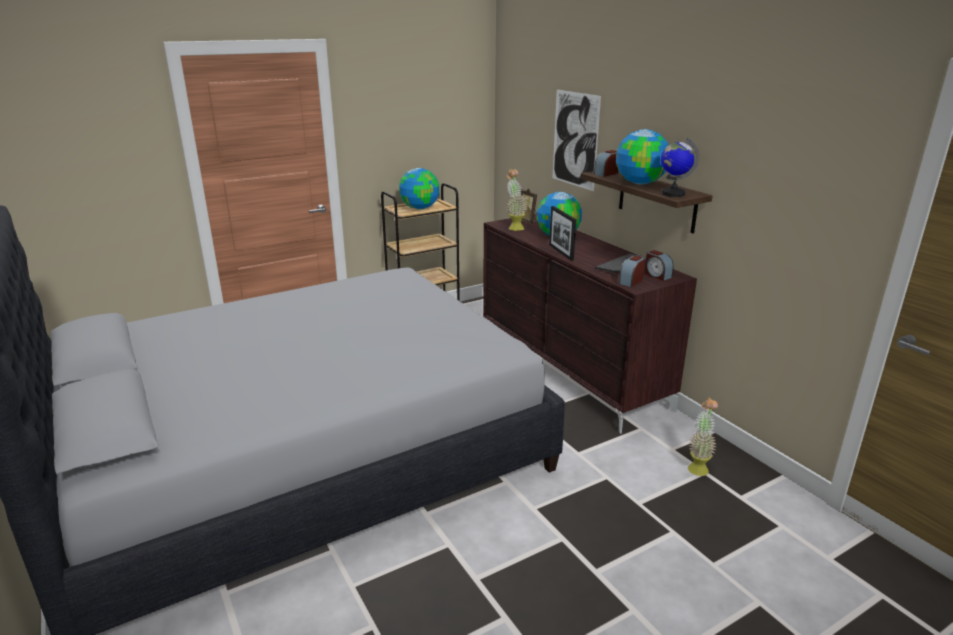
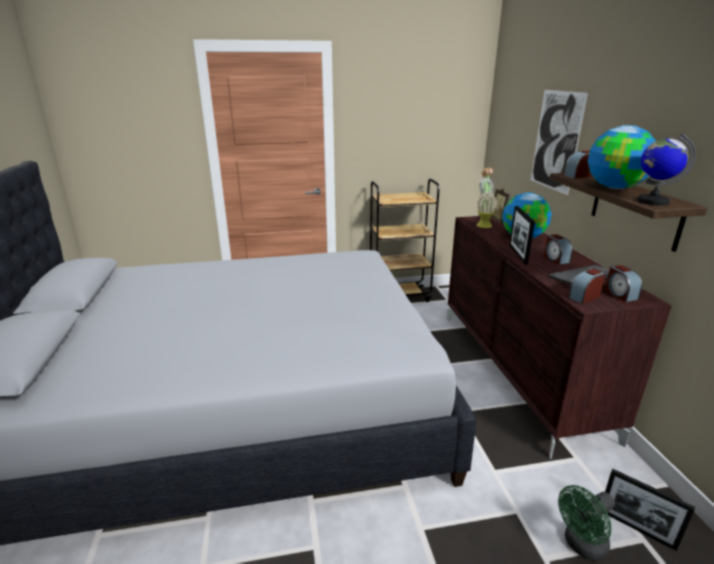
camera: 20 degrees right, 0 degrees up
globe [399,168,439,209] -> none
potted plant [688,398,718,476] -> picture frame [605,469,695,551]
none -> alarm clock [544,234,573,264]
none -> green fan [558,485,615,561]

